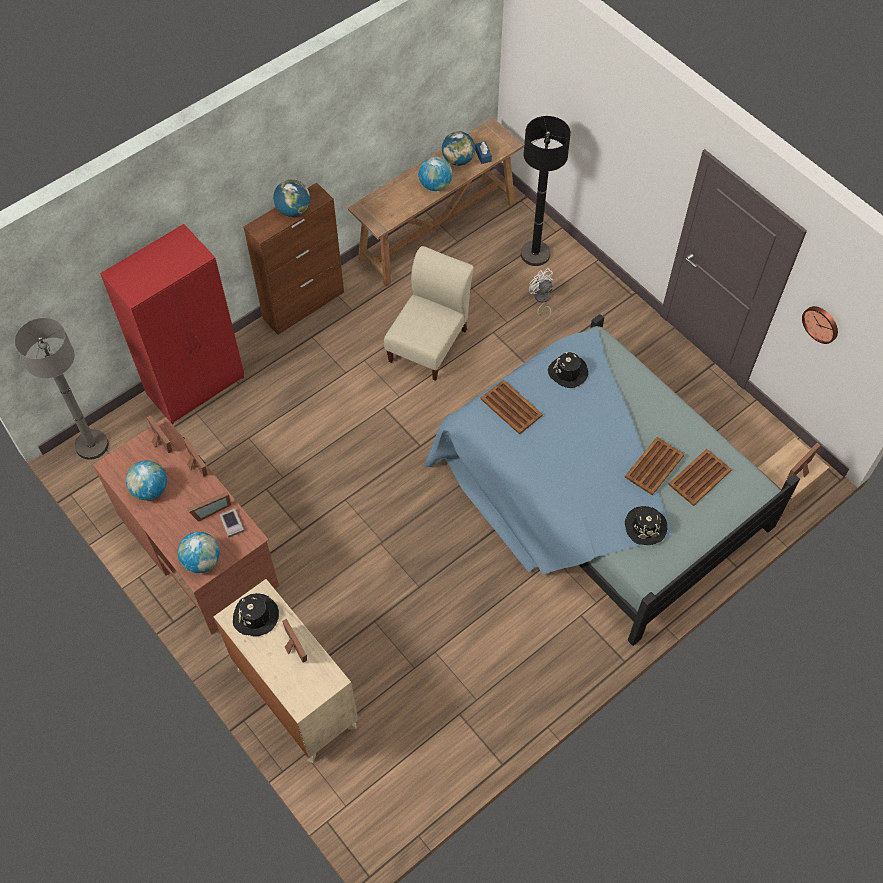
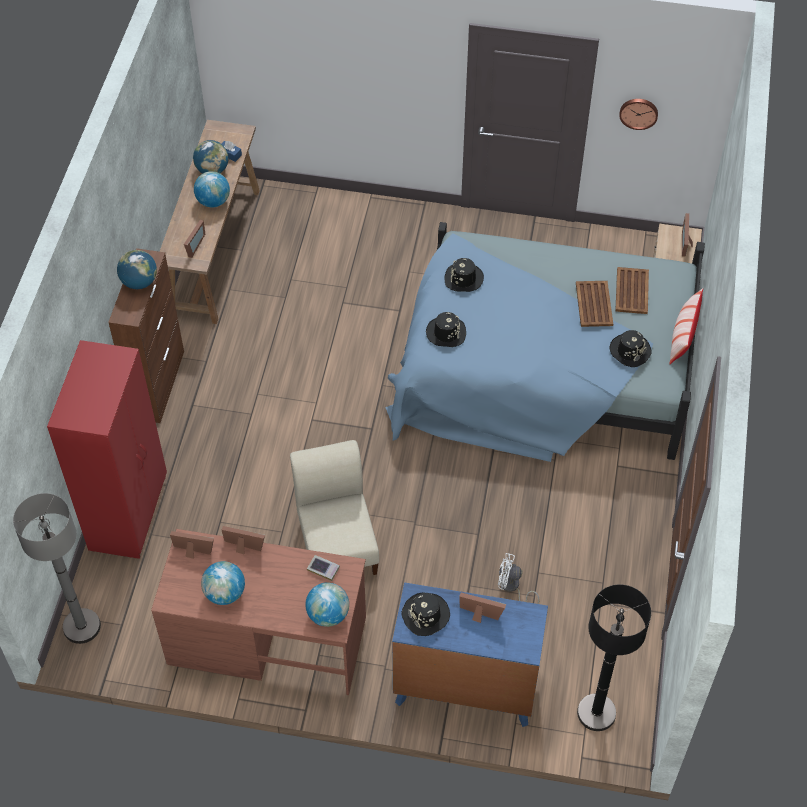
camera: 40 degrees left, 5 degrees down
picture frame [187,492,231,522] -> picture frame moved to [184,220,205,258]
beige dresser [213,579,358,763] -> blue dresser [392,582,548,727]
beige chair [384,246,474,381] -> beige chair moved to [290,440,379,575]
brown tray [480,379,543,435] -> black hat [426,312,466,347]
black floor lamp [521,116,571,266] -> black floor lamp moved to [577,585,651,731]
white fan [529,268,553,321] -> white fan moved to [498,553,540,604]
none -> pillow [670,288,703,364]

